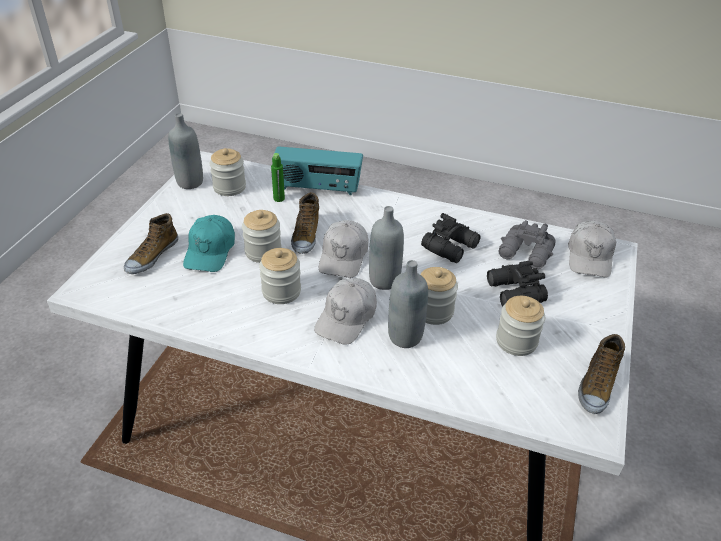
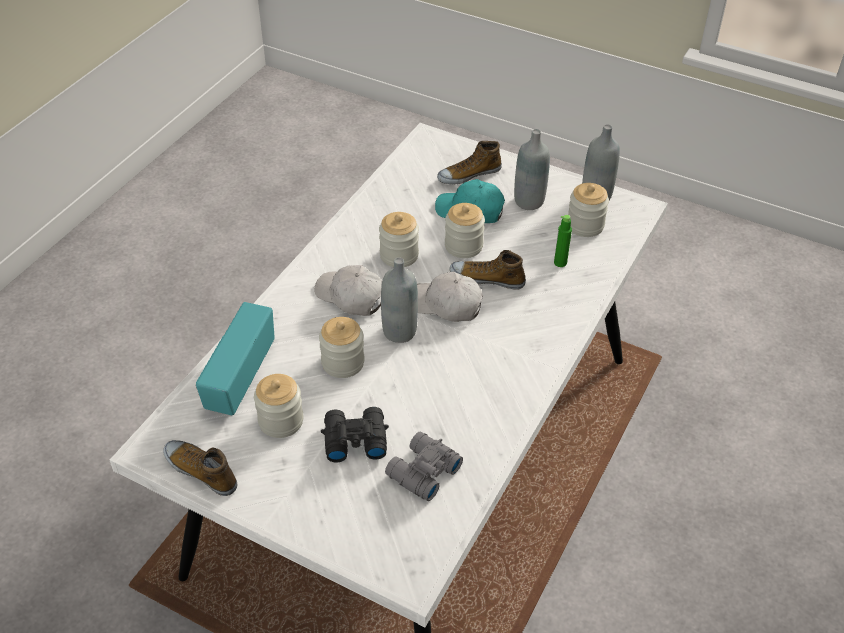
camera: 100 degrees right, 5 degrees up
shoe [124,213,178,274] -> shoe turned 60 degrees counterclockwise [437,141,502,185]
radio [272,146,363,195] -> radio moved to [196,302,275,415]
grey bottle [388,260,428,348] -> grey bottle moved to [514,129,550,210]
black binoculars [421,213,481,263] -> none
white cap [568,221,616,278] -> none

